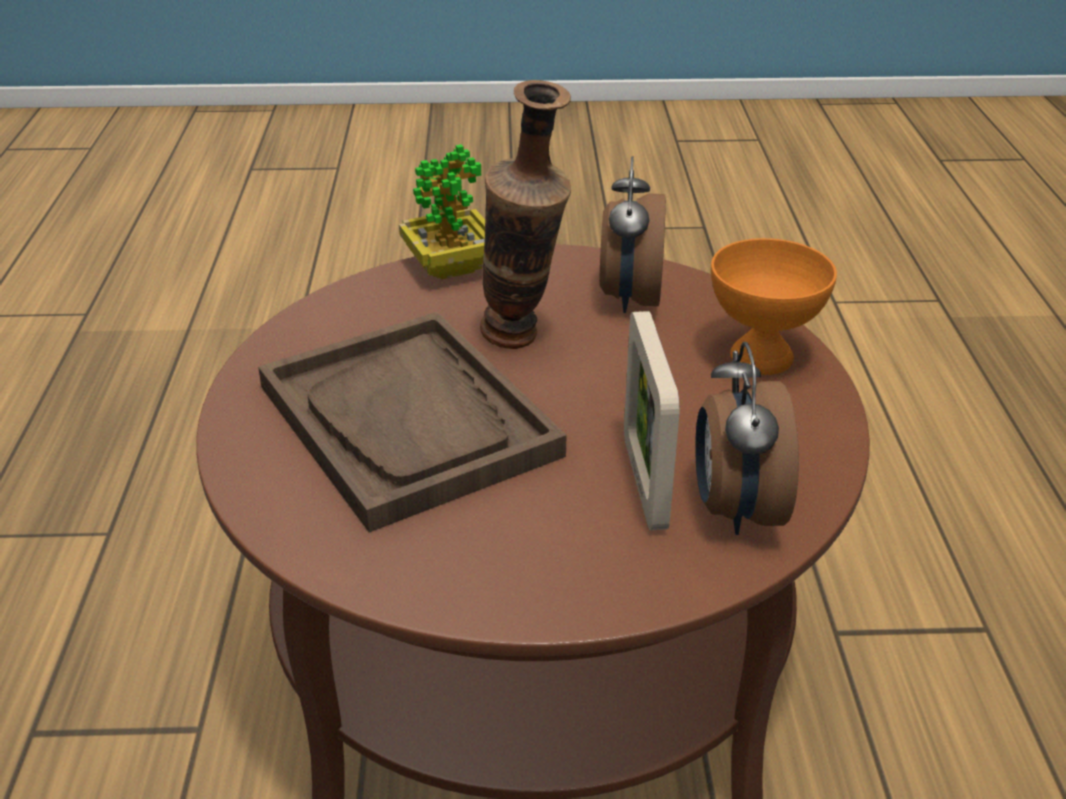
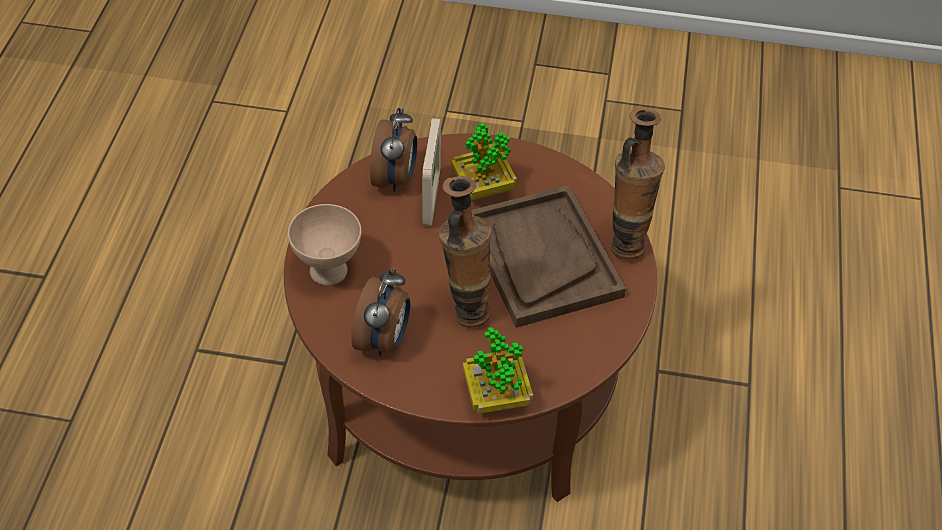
camera: 170 degrees left, 15 degrees up
orange bowl [711,238,837,375] -> beige bowl [288,204,362,286]
none -> potted plant [451,123,517,201]
none -> vase [611,107,665,260]

